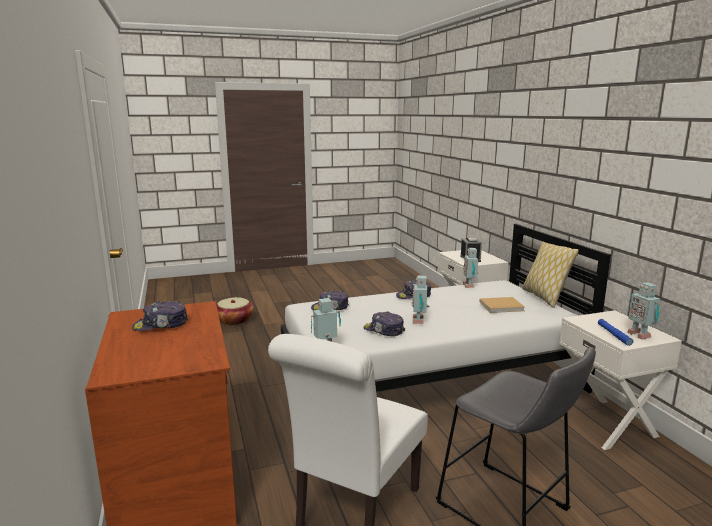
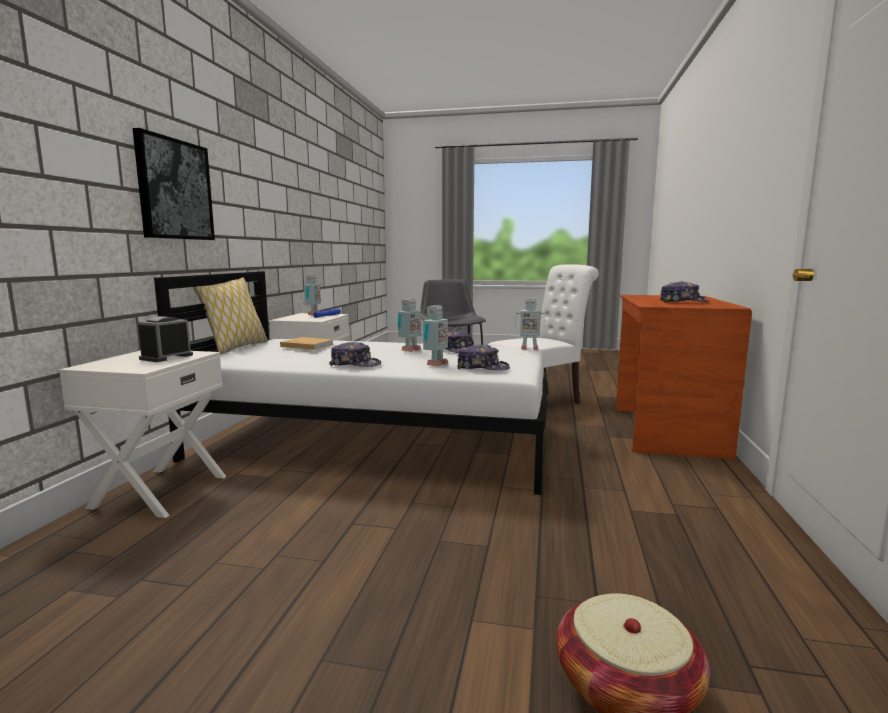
camera: 150 degrees left, 5 degrees down
toy robot [463,248,478,288] -> toy robot moved to [423,306,448,367]
none -> picture [132,128,215,240]

